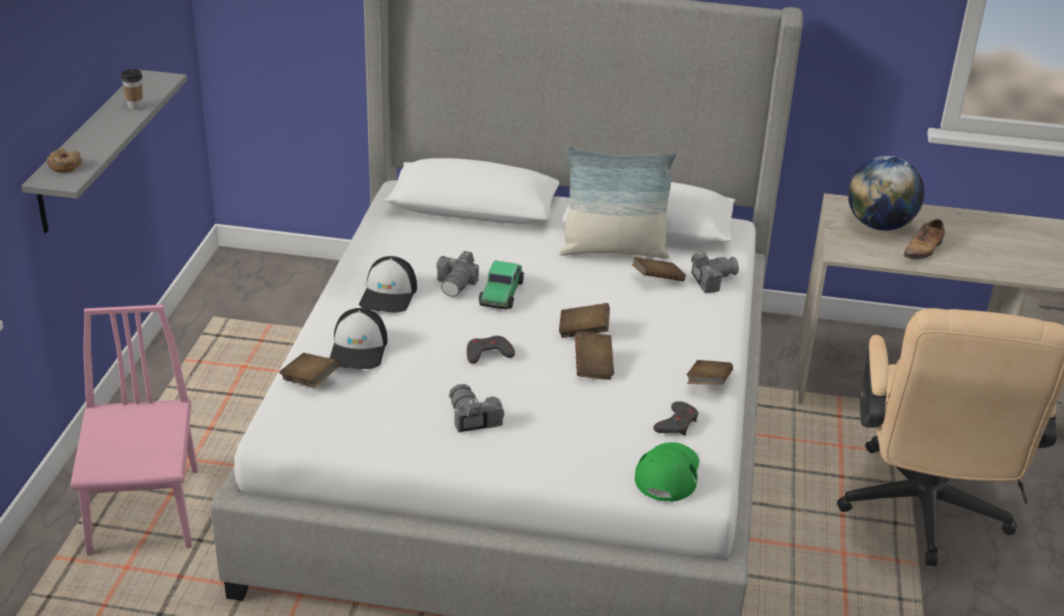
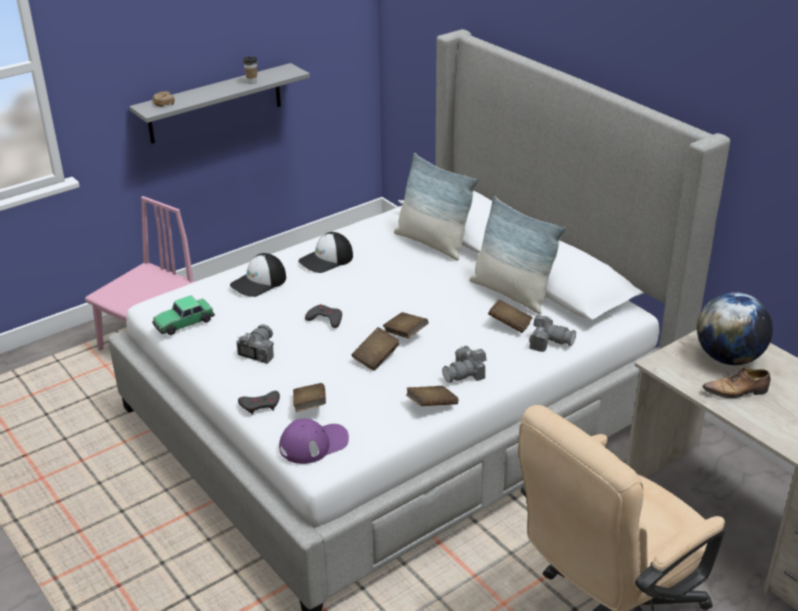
camera: 45 degrees right, 0 degrees up
brown book [279,353,339,388] -> brown book moved to [293,383,326,412]
camera [436,251,479,297] -> camera moved to [442,346,487,383]
toy car [479,260,524,310] -> toy car moved to [152,295,215,335]
green cap [635,442,699,502] -> purple cap [279,418,349,464]
grey game controller [653,401,698,435] -> grey game controller moved to [238,391,280,415]
none -> pillow [394,153,479,261]

